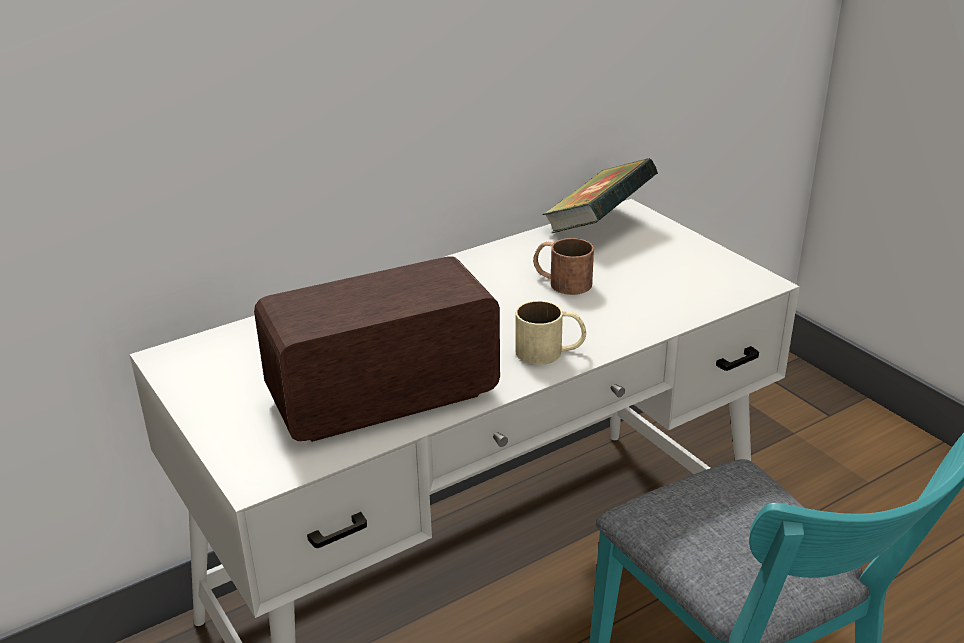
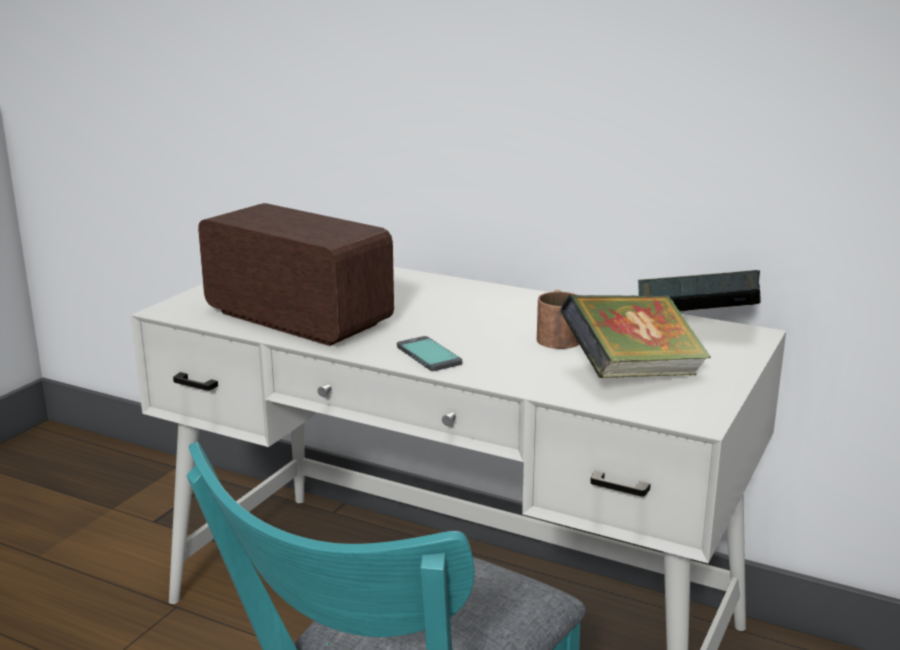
camera: 60 degrees right, 10 degrees down
beige mug [515,301,586,365] -> phone [397,336,462,371]
none -> book [560,295,711,378]

